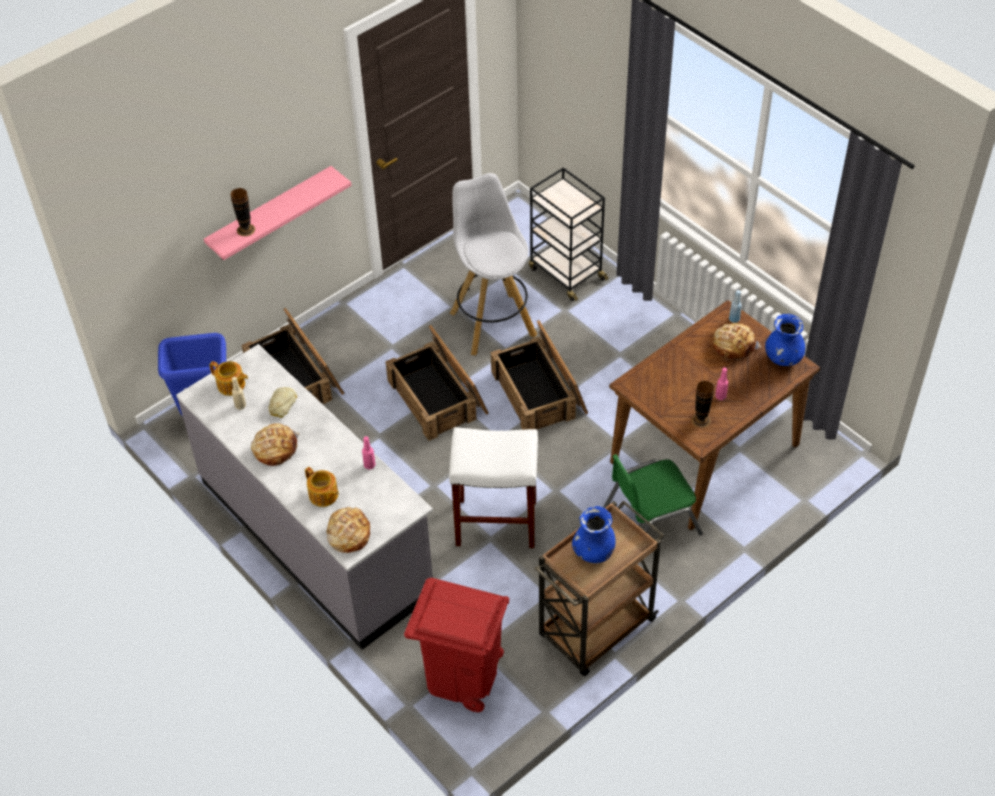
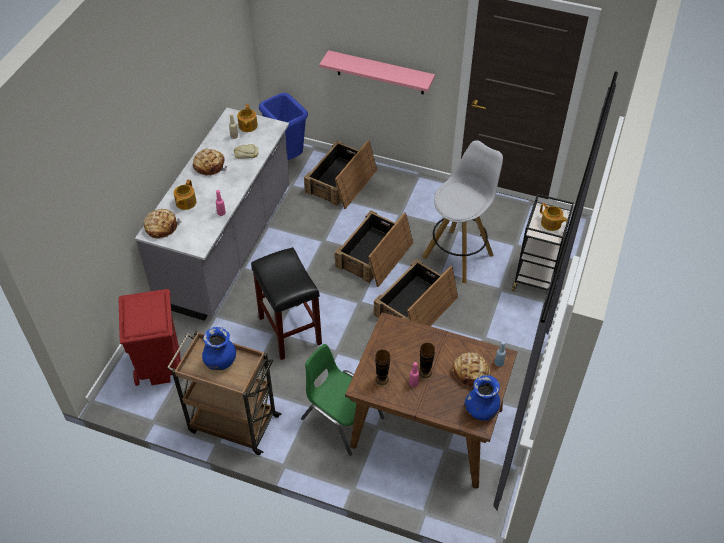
camera: 60 degrees right, 0 degrees up
vase [230,188,255,236] -> vase moved to [418,343,435,380]
white stool [449,427,538,548] -> black stool [251,247,322,360]
none -> teapot [540,203,568,231]

